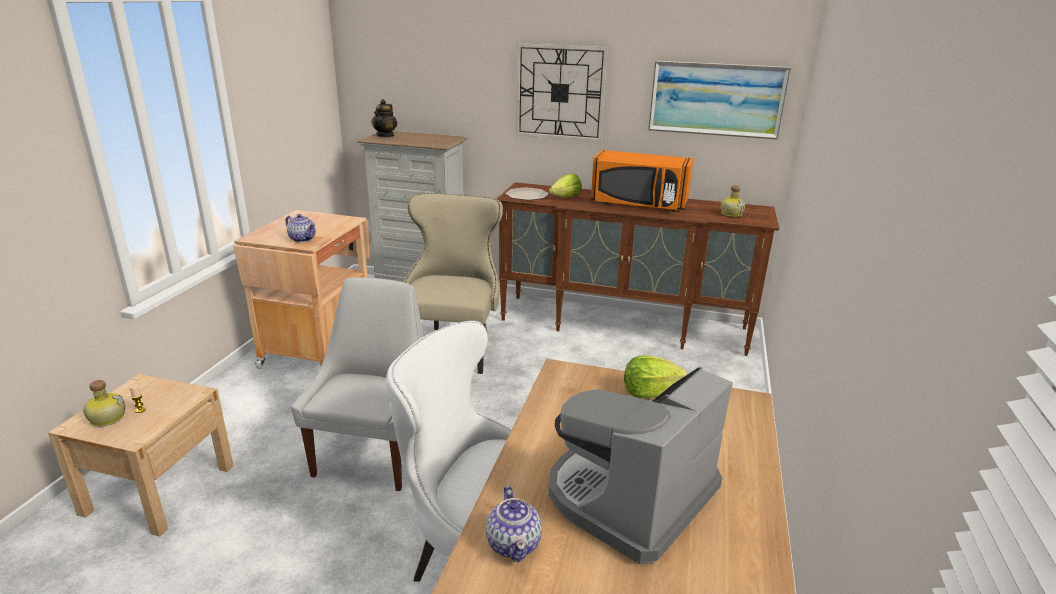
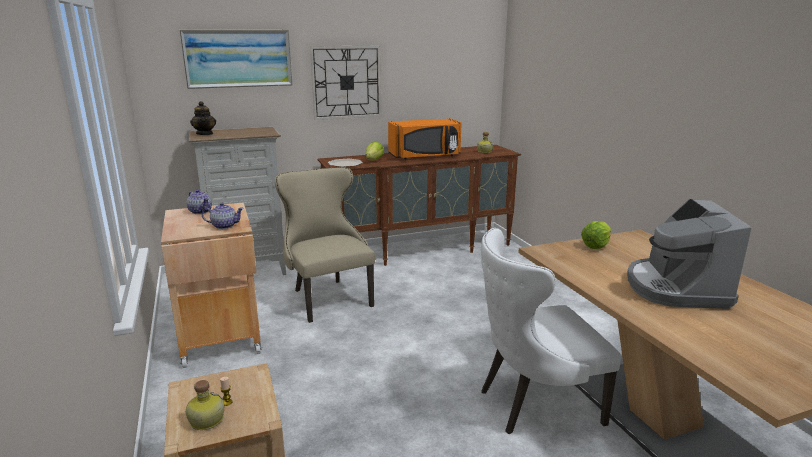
camera: 35 degrees left, 5 degrees down
white chair [291,278,423,491] -> none
teapot [486,486,542,562] -> teapot moved to [186,190,212,214]
picture [648,61,791,140] -> picture moved to [180,30,293,89]

